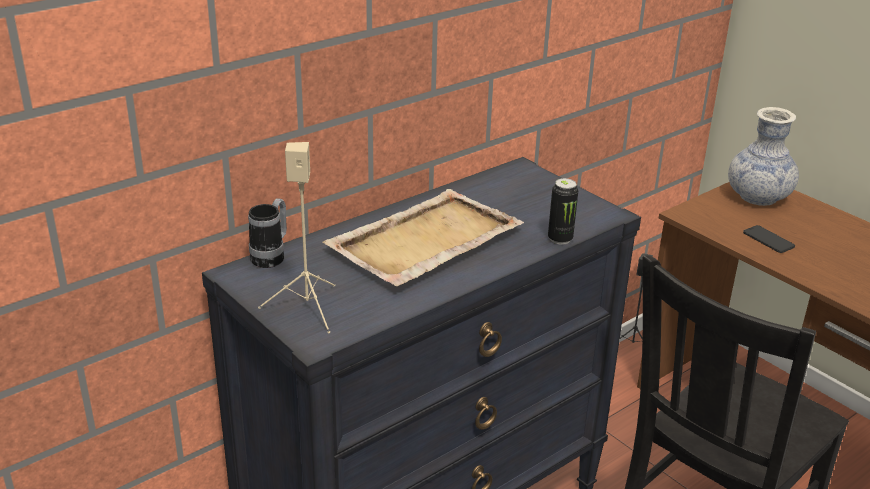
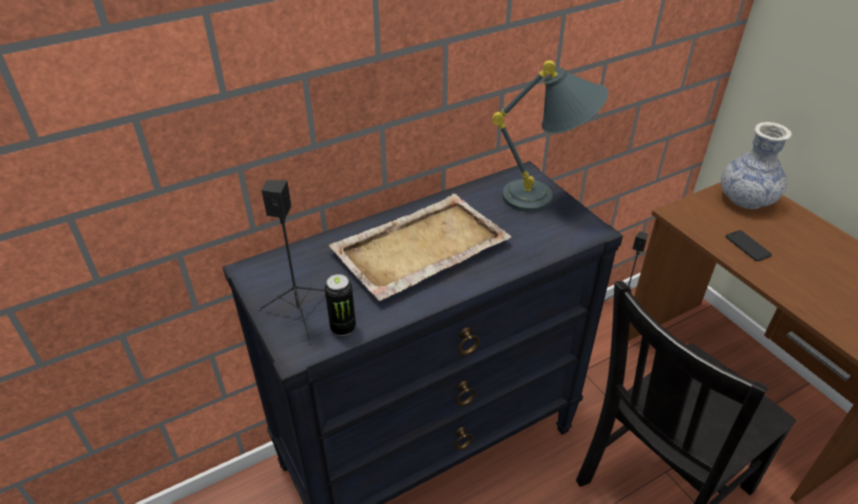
camera: 10 degrees right, 10 degrees up
mug [248,198,287,268] -> none
beige speaker [258,142,335,333] -> black speaker [258,180,325,345]
can [548,178,578,245] -> can moved to [325,274,356,336]
none -> grey table lamp [492,60,608,212]

